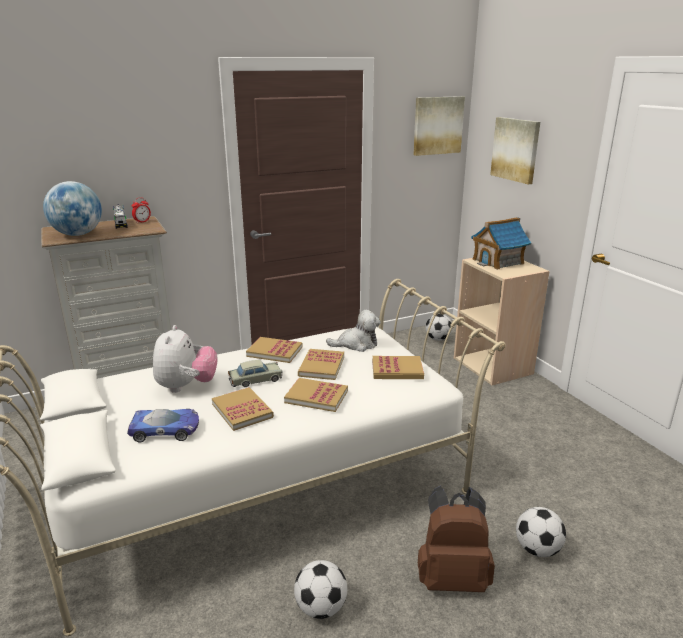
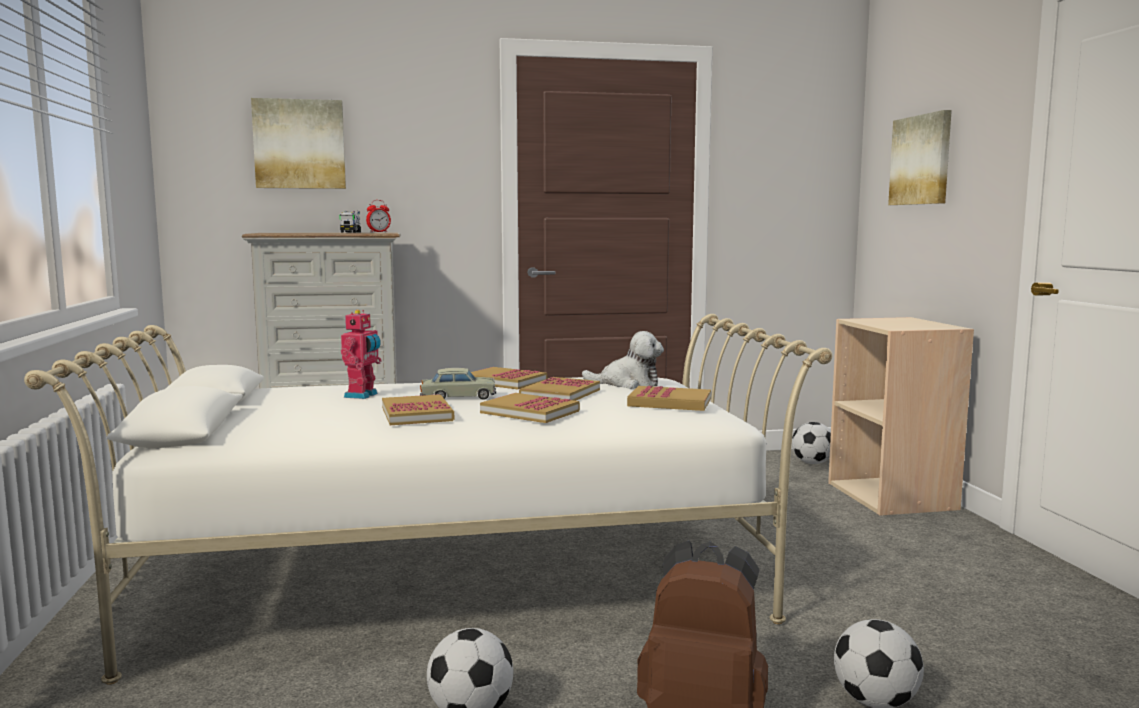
camera: 15 degrees right, 15 degrees down
globe [43,181,102,236] -> none
toy car [127,409,199,442] -> none
plush toy [153,325,217,393] -> toy robot [341,310,382,399]
picture [413,96,465,156] -> picture moved to [251,98,346,189]
toy house [471,217,531,270] -> none

